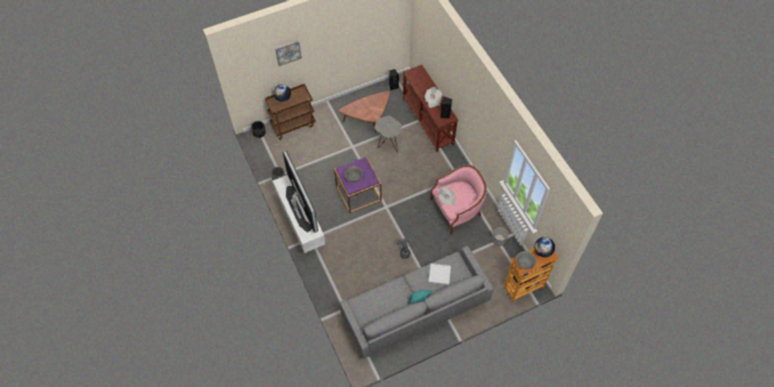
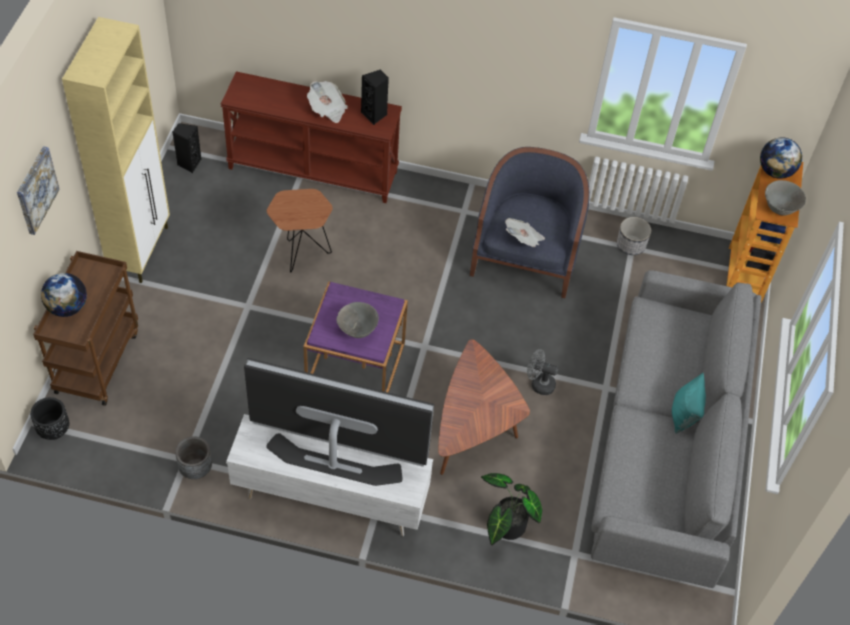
camera: 55 degrees left, 5 degrees down
brown coffee table [339,91,390,132] -> brown coffee table moved to [438,339,530,475]
grey side table [375,116,402,152] -> brown side table [267,189,333,273]
white tray [429,263,451,285] -> none
pink armchair [430,164,487,235] -> blue armchair [470,147,590,298]
none -> beige cabinet [62,17,170,283]
none -> potted plant [481,473,542,545]

